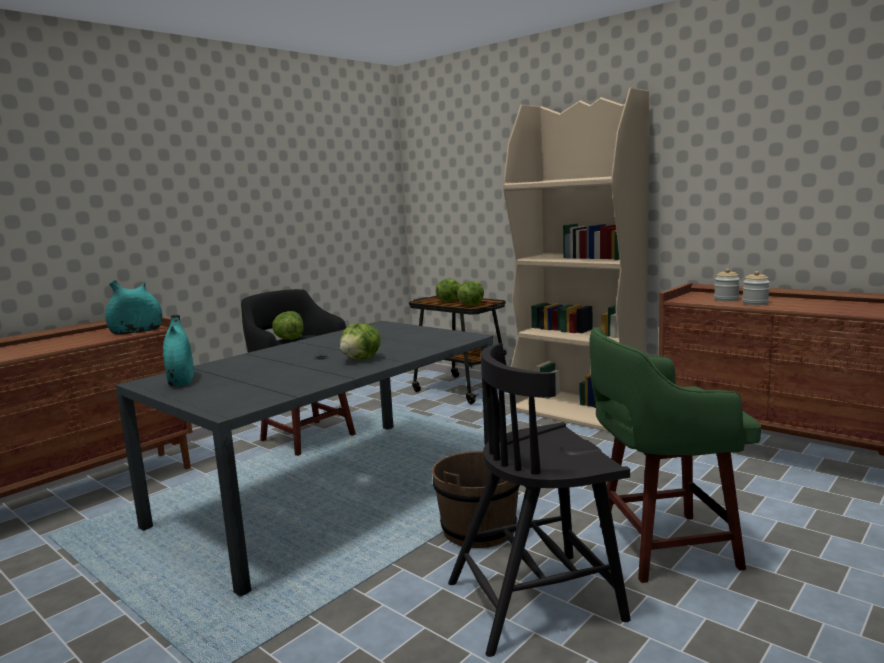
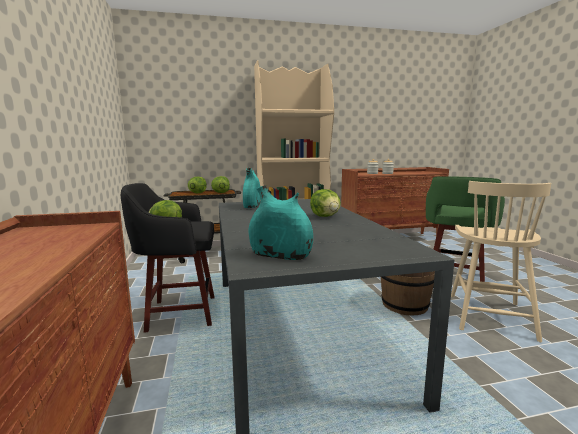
camera: 55 degrees left, 0 degrees up
turquoise vase [105,280,163,334] -> turquoise vase moved to [243,168,261,208]
black chair [448,343,631,657] -> beige chair [451,181,551,342]

